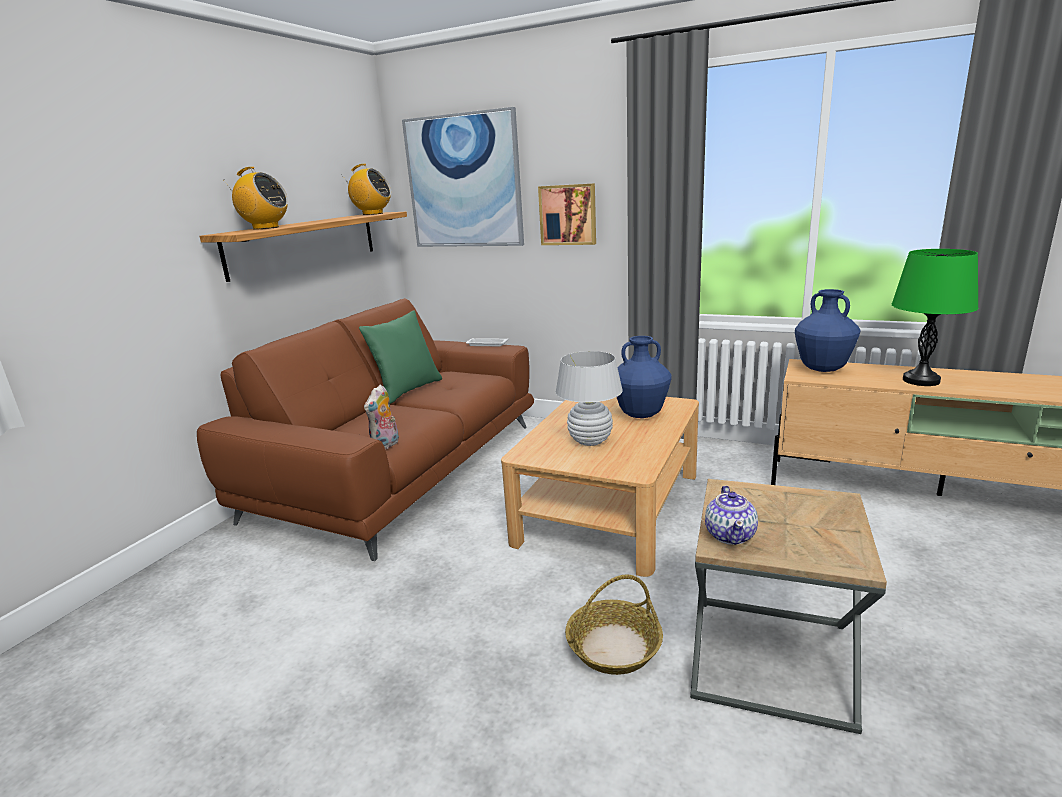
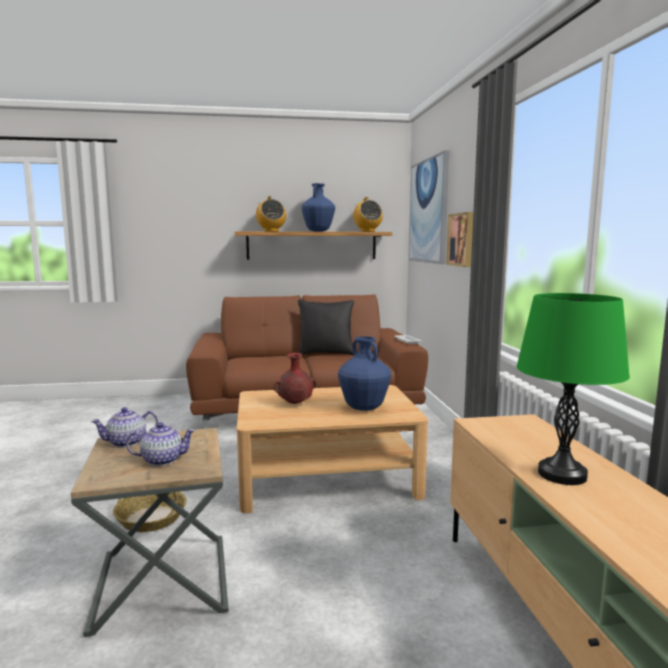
camera: 55 degrees right, 10 degrees down
green pillow [359,311,442,404] -> black pillow [298,300,354,356]
plush toy [364,385,399,449] -> none
white table lamp [556,351,623,446] -> red vase [273,353,316,404]
blue vase [795,289,860,372] -> blue vase moved to [301,183,335,232]
none -> teapot [126,422,196,466]

